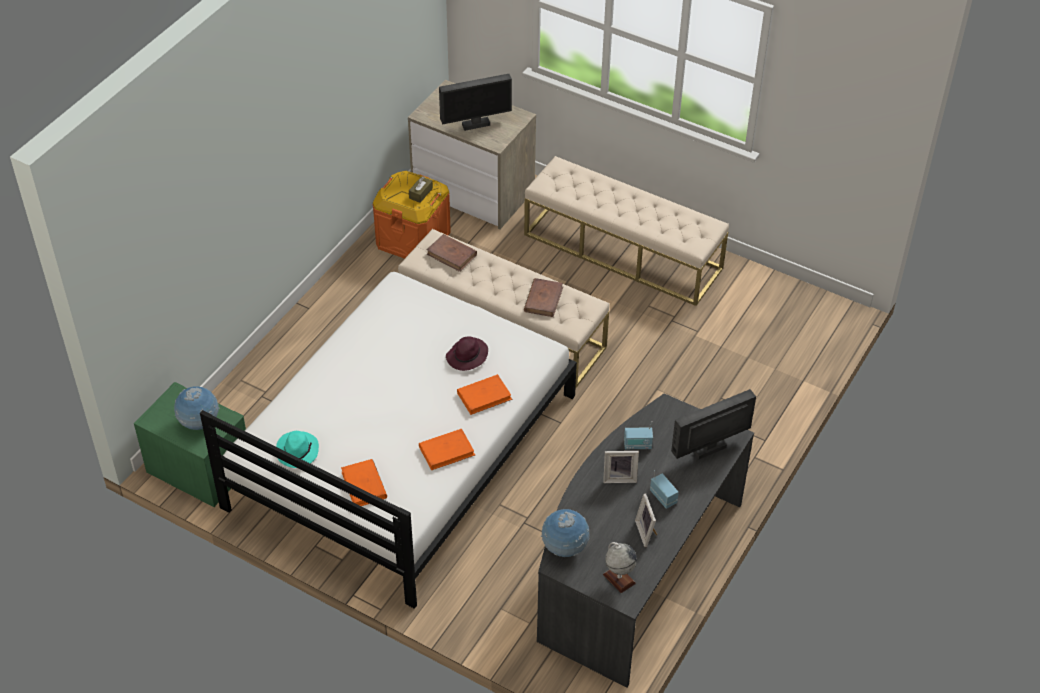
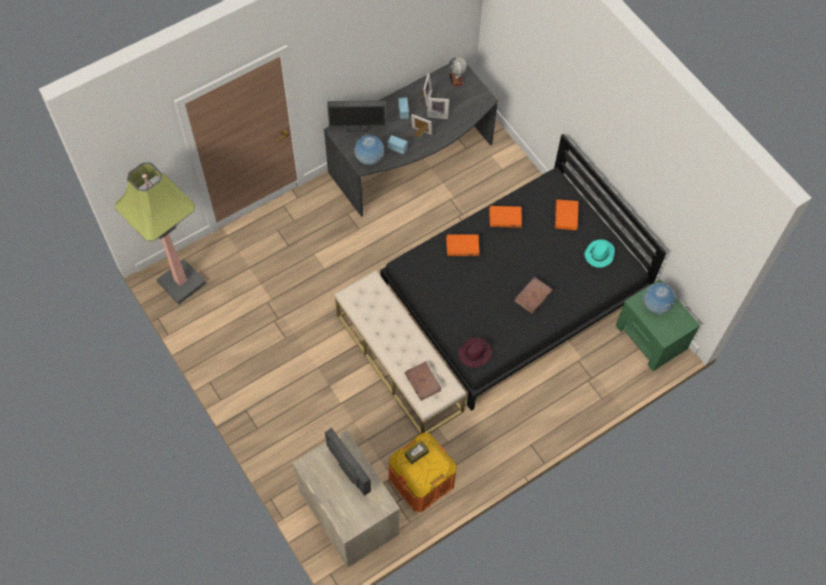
camera: 155 degrees left, 15 degrees up
white bed [200,272,577,609] -> black bed [381,134,667,411]
monitor [439,74,512,131] -> monitor turned 45 degrees clockwise [325,428,371,496]
purple hat [446,337,488,371] -> purple hat moved to [458,337,492,367]
beige bench [524,156,729,306] -> none
brown book [524,278,563,317] -> brown book moved to [514,277,553,314]
globe [541,509,589,557] -> globe moved to [354,134,384,165]
none -> floor lamp [115,162,206,304]
none -> picture frame [427,98,449,119]

